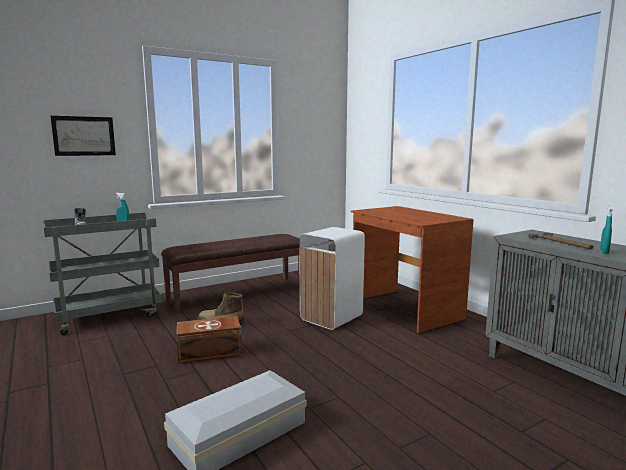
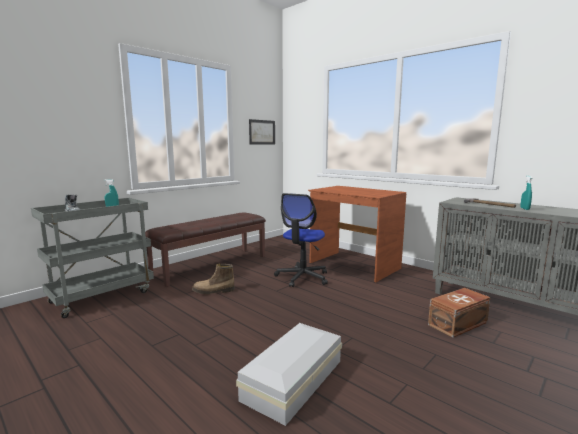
camera: 15 degrees left, 0 degrees up
picture [51,116,116,156] -> picture moved to [249,119,275,145]
brown storage box [176,316,242,364] -> brown storage box moved to [428,288,490,338]
white trash can [299,227,365,330] -> office chair [274,193,328,287]

